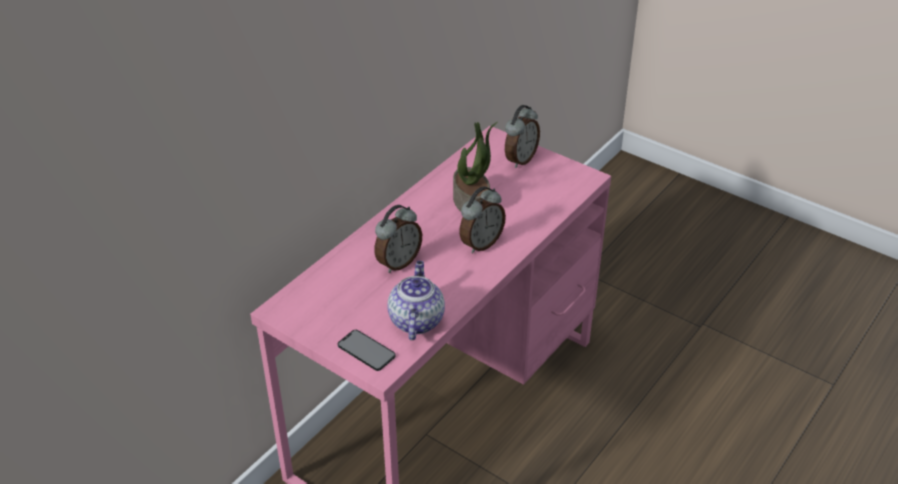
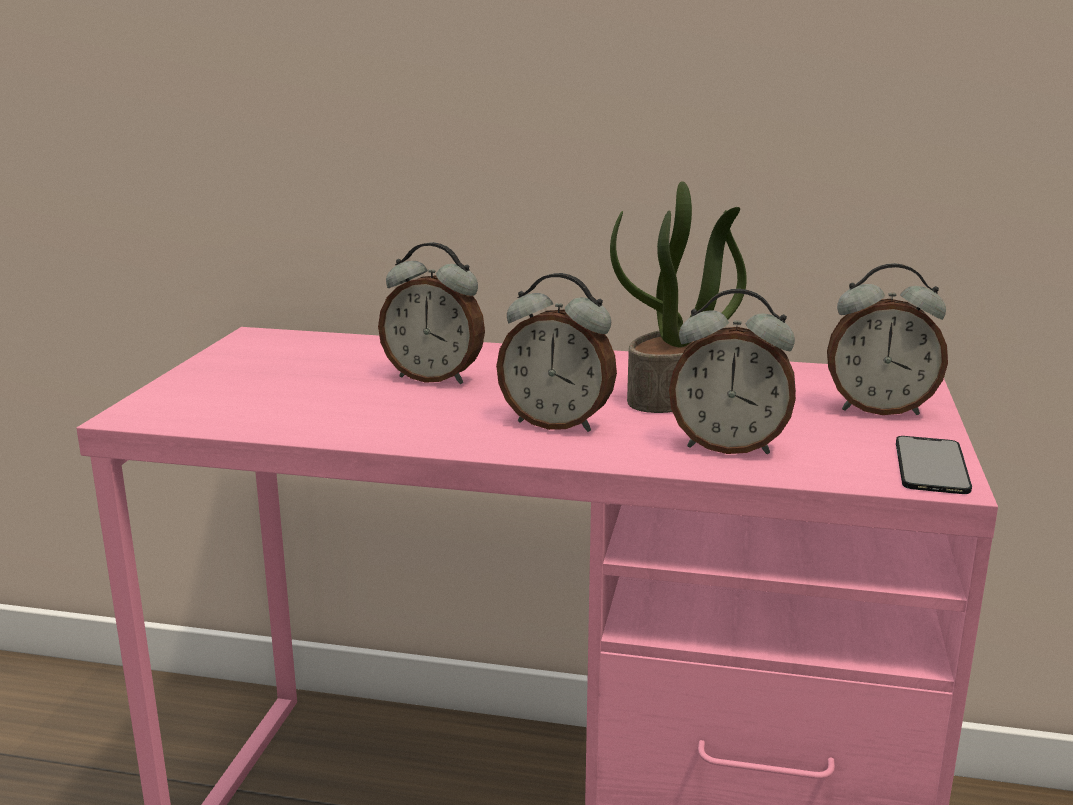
camera: 65 degrees right, 20 degrees down
phone [338,330,396,371] -> phone moved to [896,436,972,494]
teapot [387,261,445,340] -> none
none -> alarm clock [669,289,796,454]

